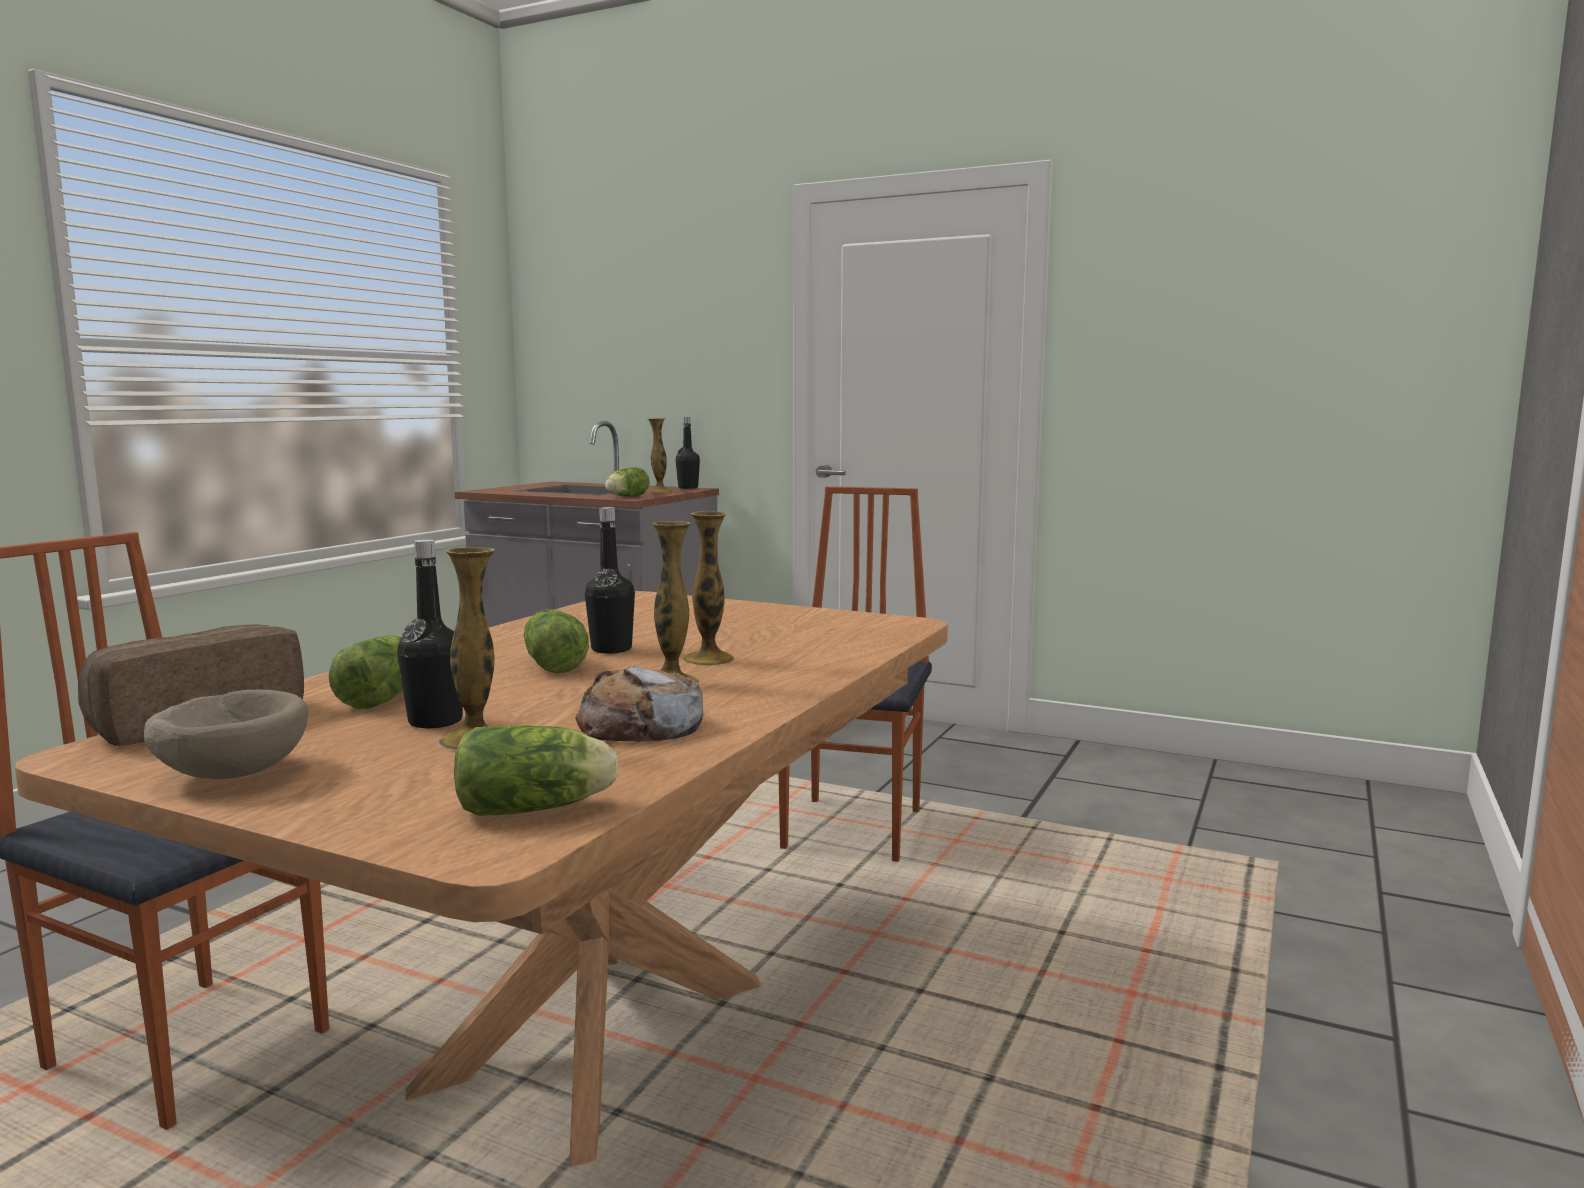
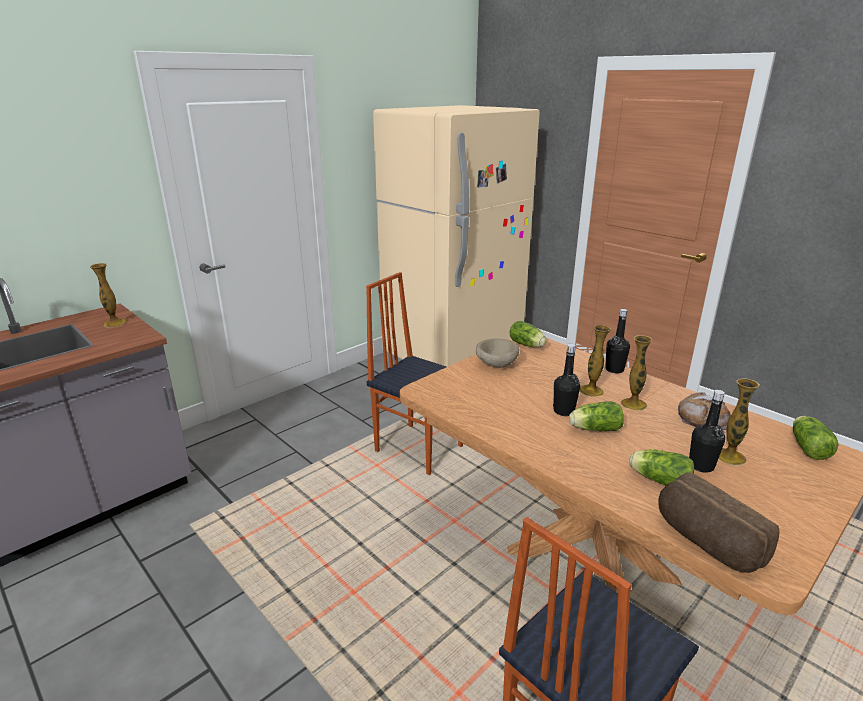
camera: 70 degrees left, 15 degrees up
beige bowl [144,689,308,779] -> beige bowl moved to [476,338,519,368]
lettuce [605,467,650,496] -> lettuce moved to [509,321,546,347]
black bottle [676,417,700,489] -> black bottle moved to [605,309,630,373]
none -> beige fridge [373,105,540,367]

